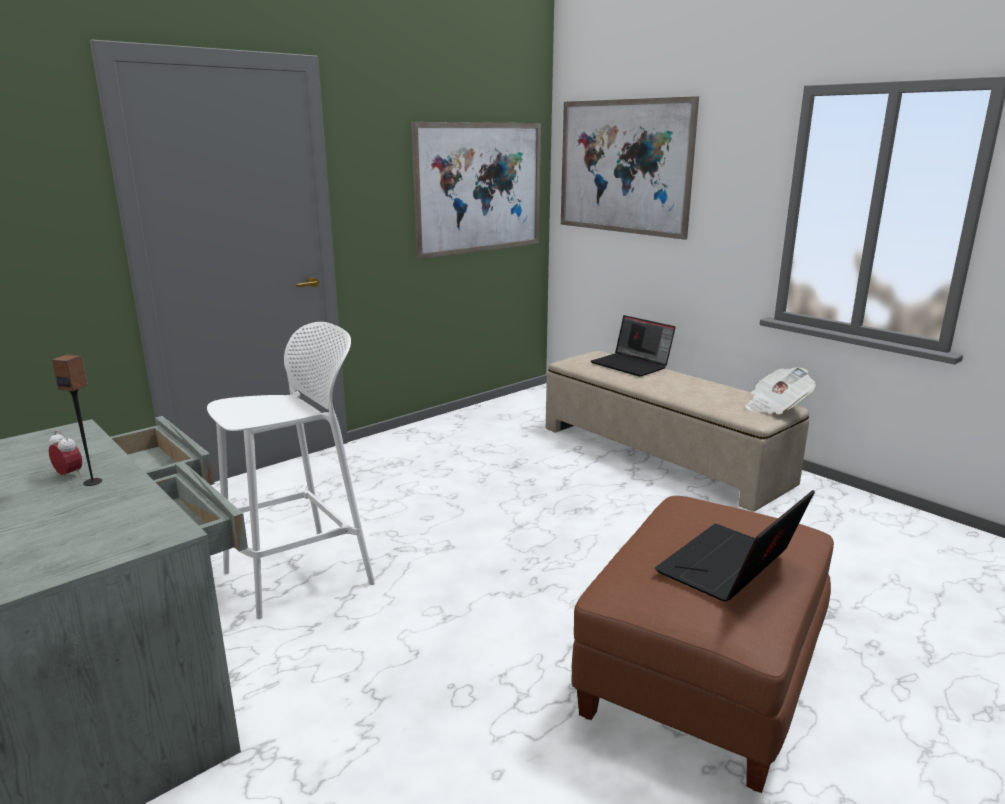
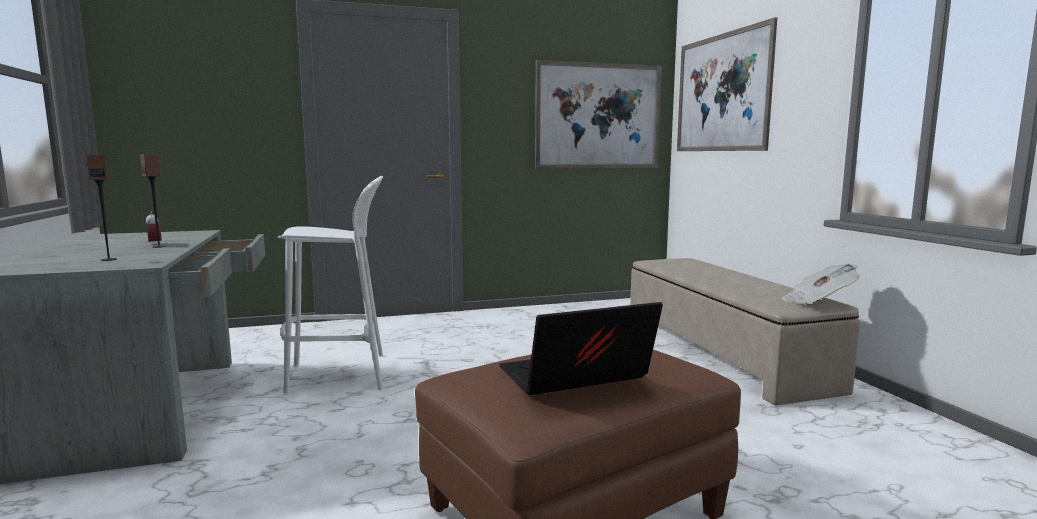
camera: 25 degrees right, 10 degrees down
laptop [591,315,676,377] -> none
none -> speaker [86,155,117,261]

